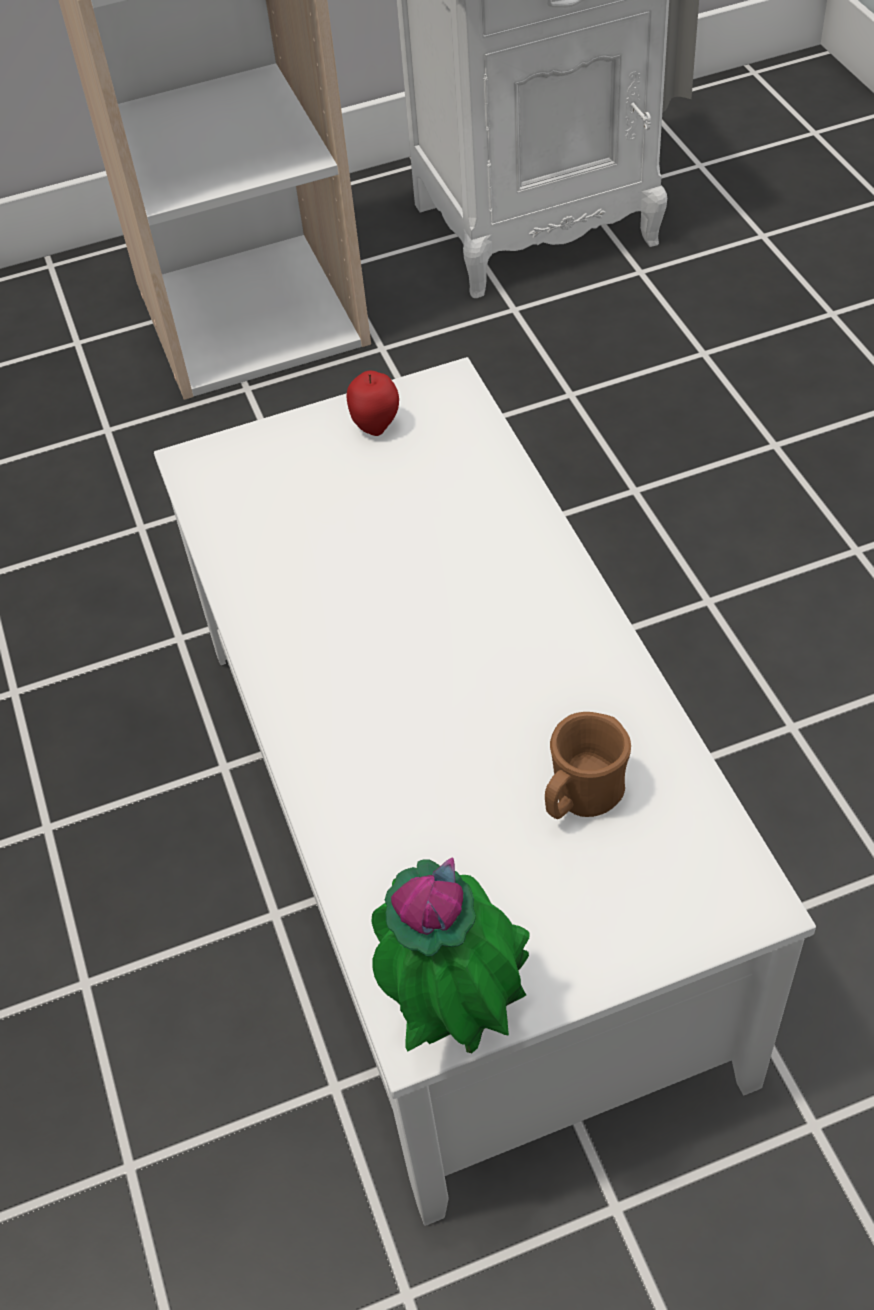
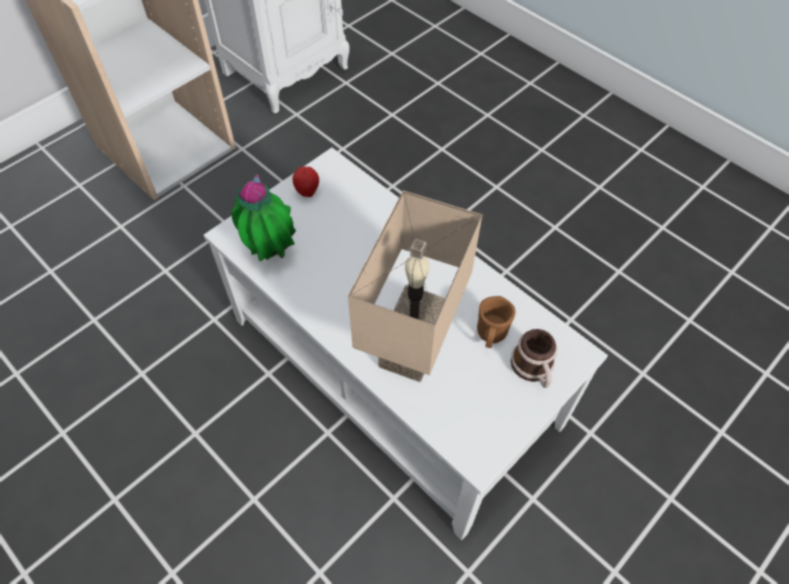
camera: 30 degrees left, 5 degrees up
potted plant [372,857,530,1053] -> potted plant moved to [231,174,296,261]
none -> beige table lamp [348,190,482,382]
none -> mug [511,329,557,388]

